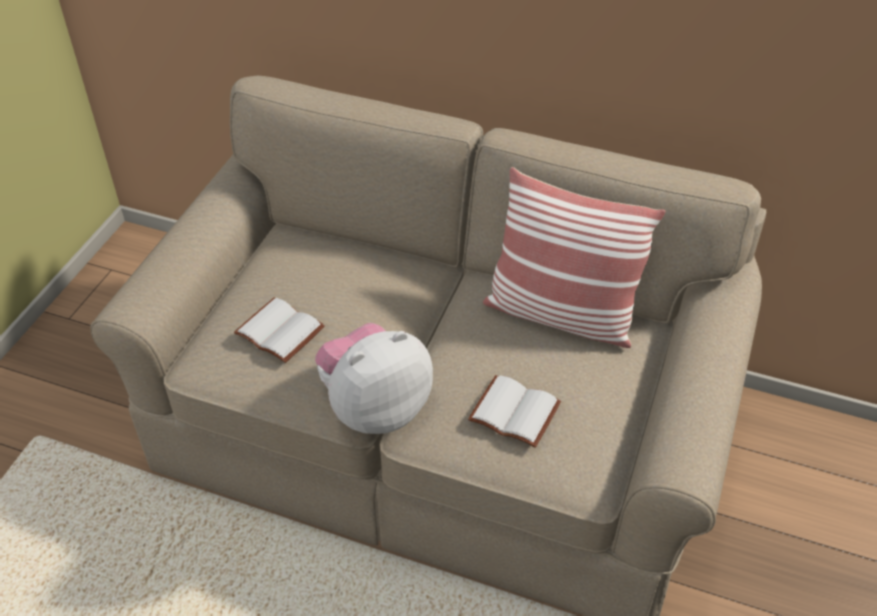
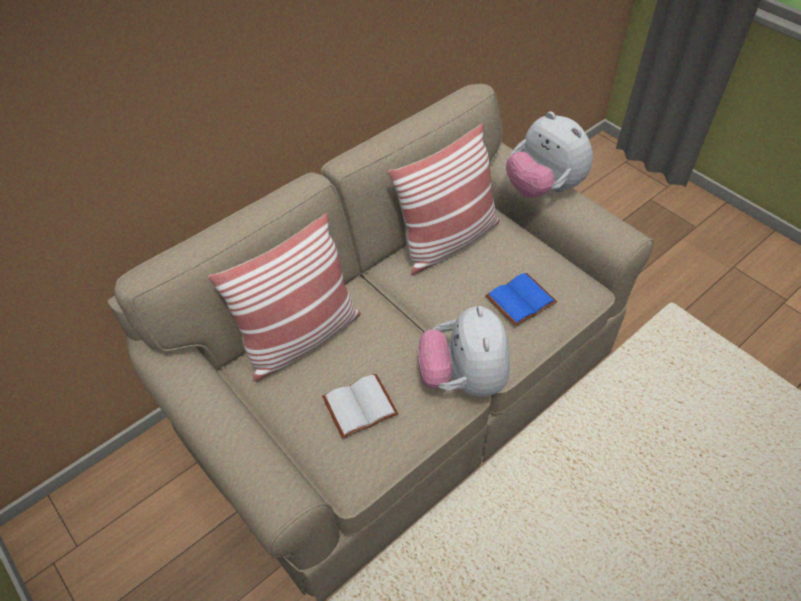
camera: 60 degrees left, 5 degrees up
white book [468,375,561,448] -> blue book [486,273,557,327]
none -> pillow [208,213,361,382]
none -> plush toy [506,111,593,198]

